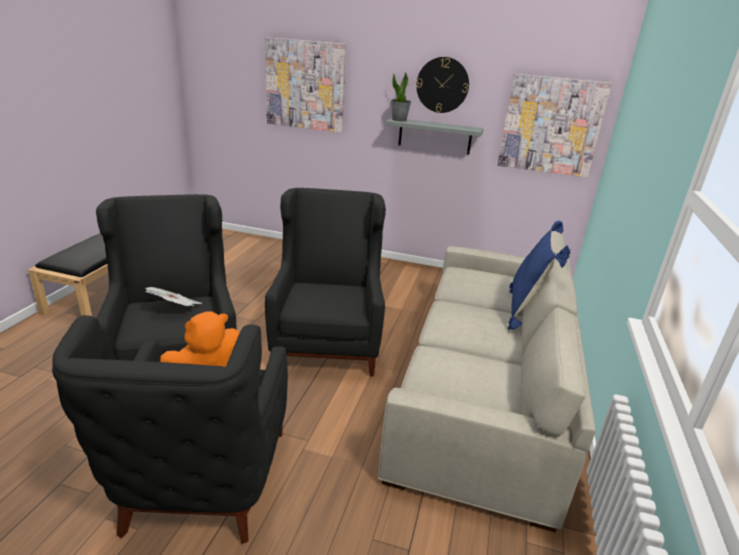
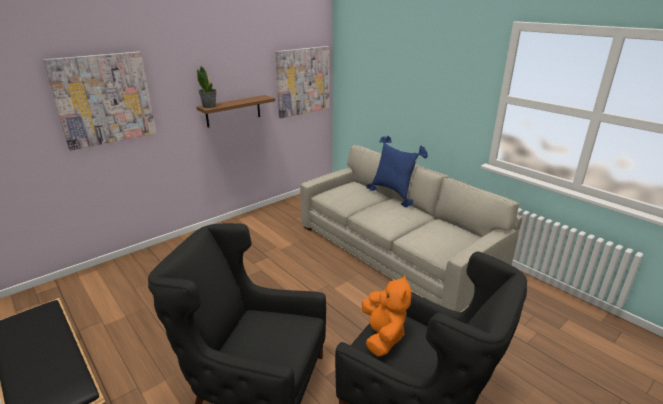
camera: 55 degrees left, 0 degrees up
newspaper [145,287,202,306] -> none
black armchair [265,188,386,376] -> none
grey shelf [385,118,484,154] -> brown shelf [197,95,275,128]
wall clock [416,57,469,113] -> none

